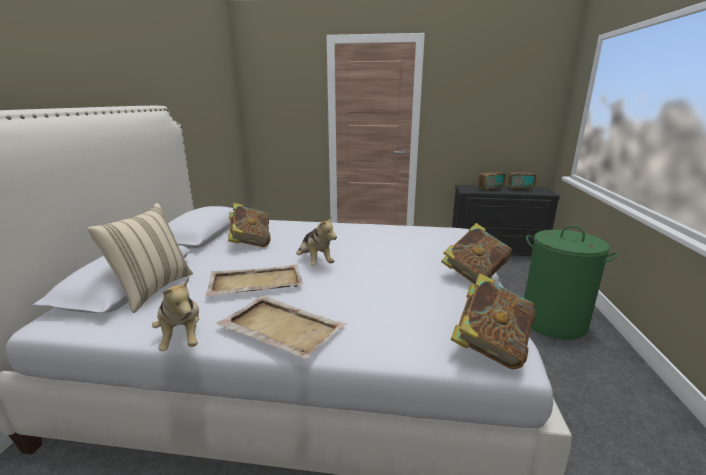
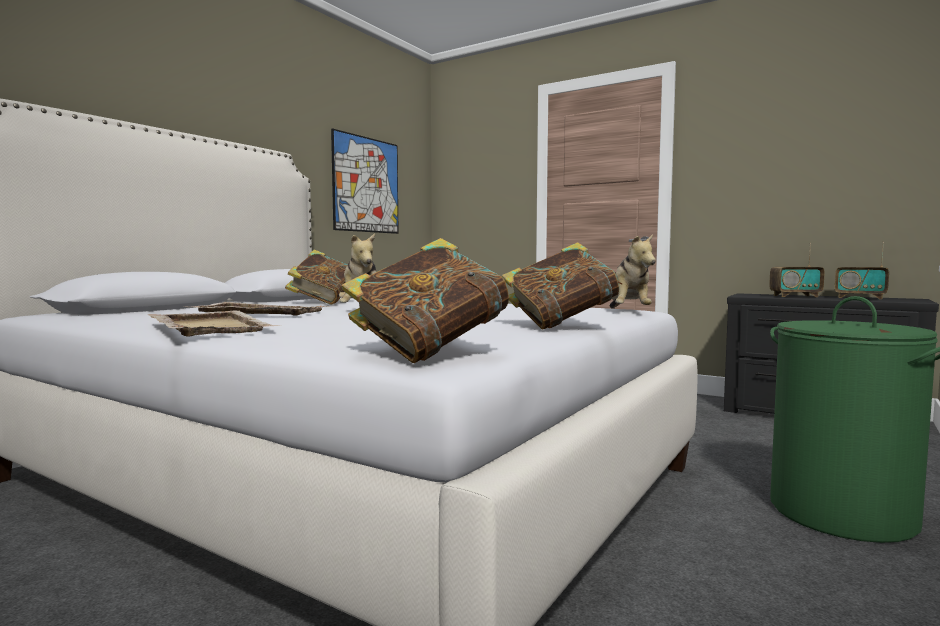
camera: 25 degrees right, 15 degrees down
beige pillow [87,203,193,313] -> none
plush toy [152,277,199,351] -> plush toy moved to [610,234,656,308]
none -> picture [331,128,399,234]

